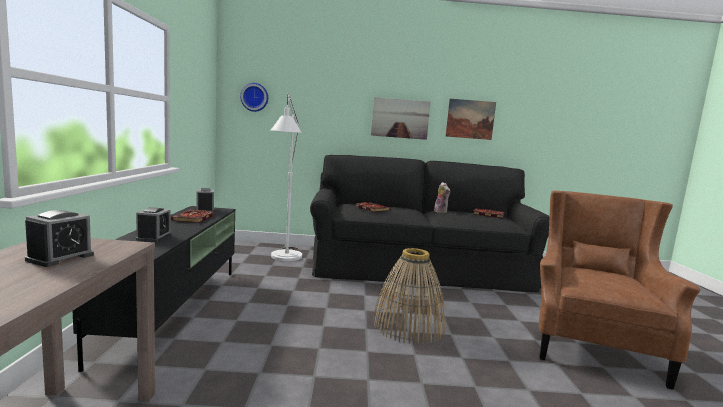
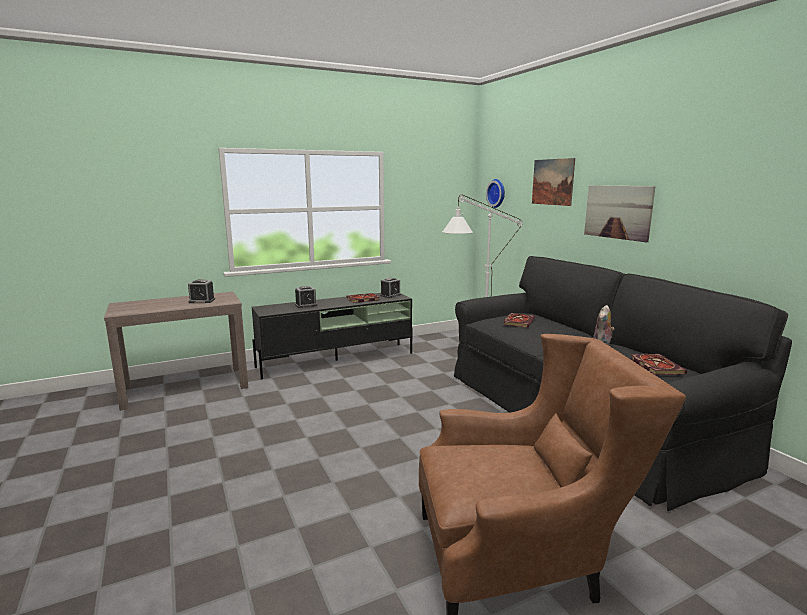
camera: 65 degrees right, 5 degrees up
basket [373,248,446,344] -> none
picture [445,99,496,140] -> picture moved to [532,158,575,206]

